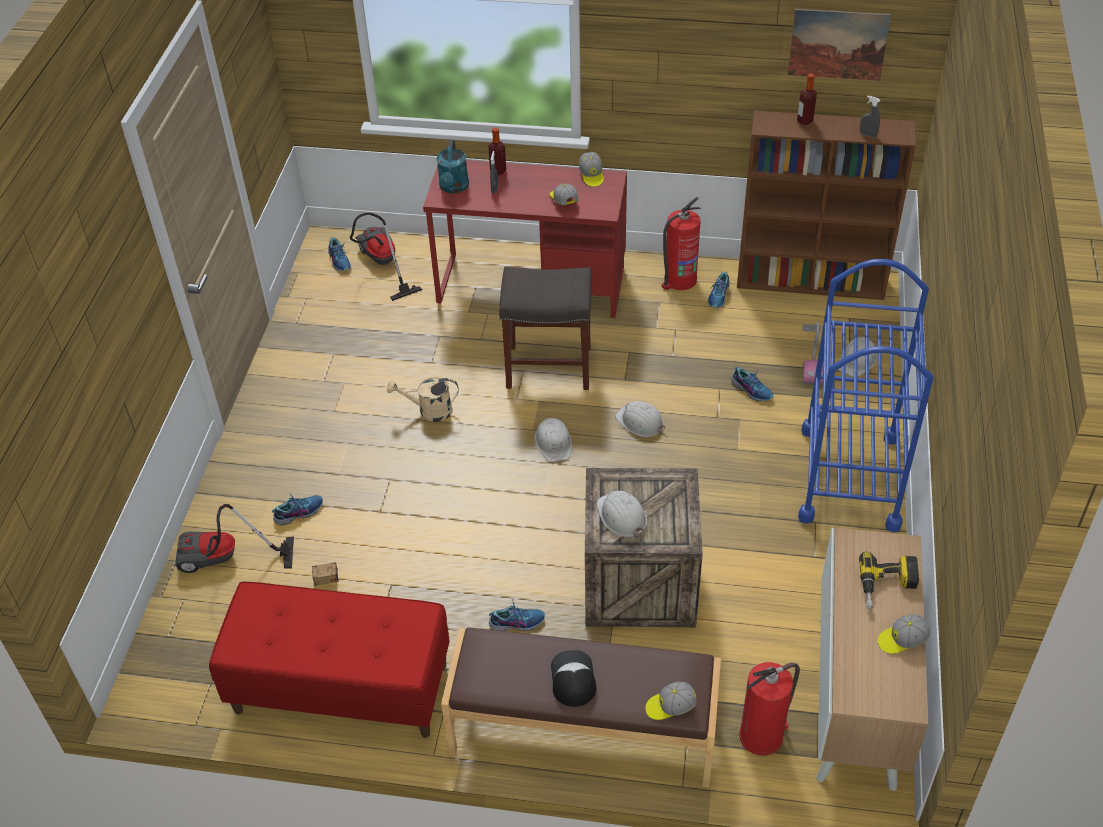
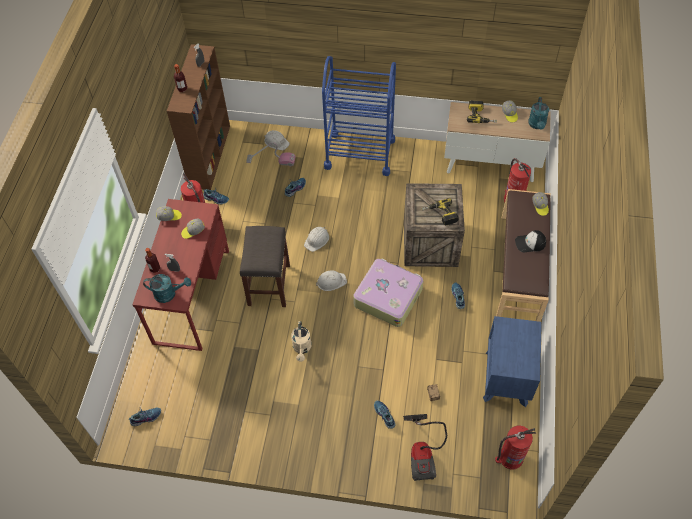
camera: 90 degrees left, 10 degrees up
red bench [209,582,450,738] -> blue nightstand [483,316,542,407]
vacuum cleaner [350,212,422,301] -> none
white hard hat [596,490,647,537] -> power drill [421,198,459,225]
picture [788,9,891,81] -> none
none -> suitcase [353,258,423,327]
none -> fire extinguisher [495,426,536,469]
none -> turquoise watering can [528,97,549,130]

